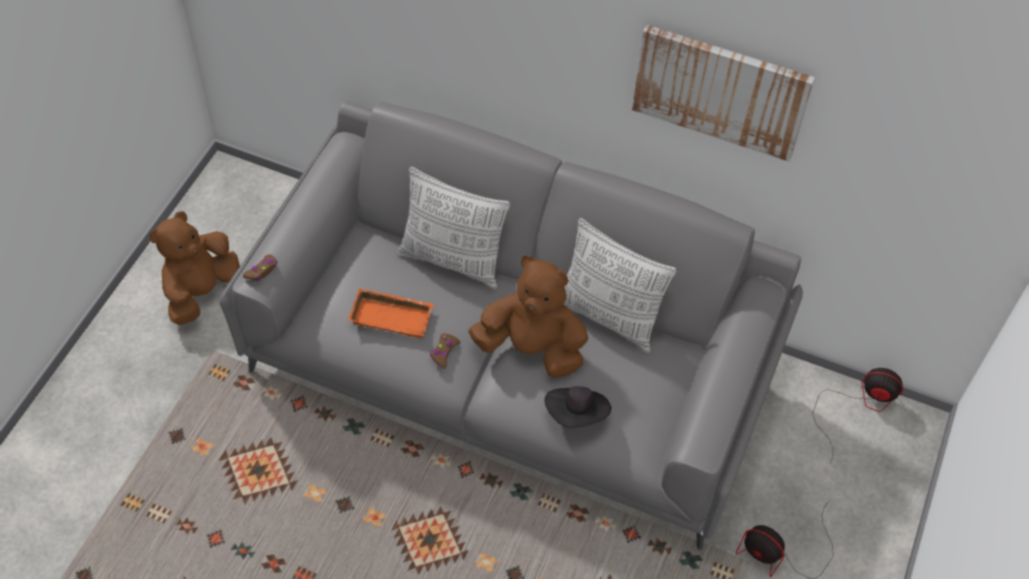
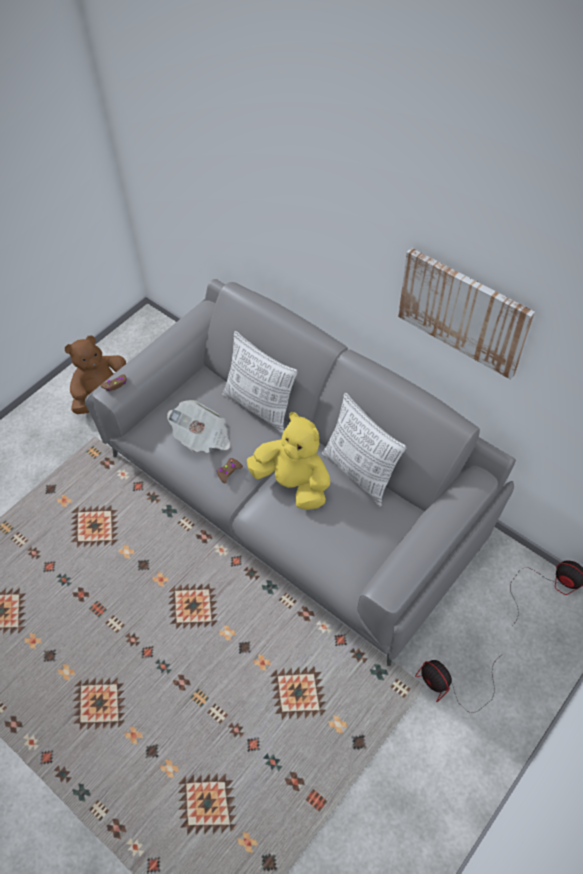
camera: 20 degrees right, 0 degrees up
orange tray [348,288,434,338] -> newspaper [167,400,230,453]
brown plush toy [468,256,588,377] -> yellow plush toy [247,412,330,510]
black hat [544,386,611,428] -> none

